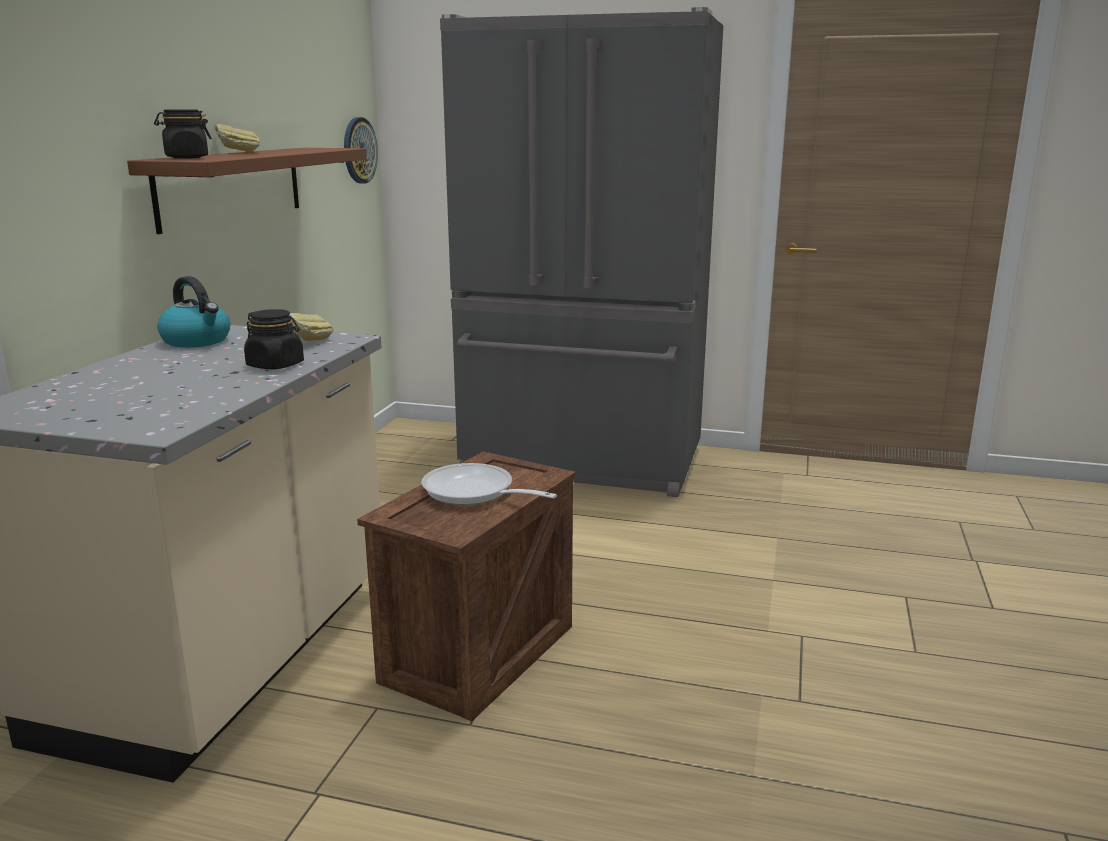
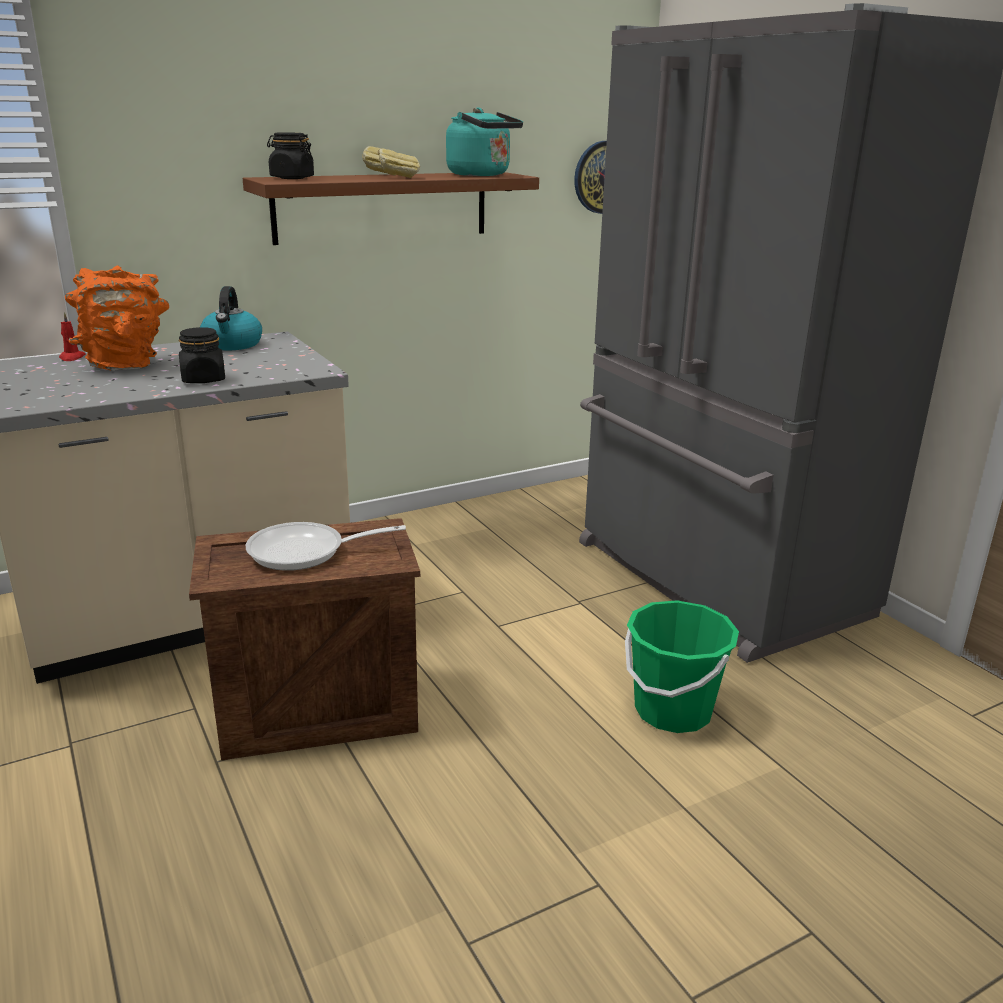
camera: 45 degrees right, 5 degrees up
bread [290,313,333,341] -> bread moved to [378,148,420,178]
frying pan [421,463,557,505] -> frying pan turned 90 degrees counterclockwise [246,522,406,571]
none -> red candle [59,312,86,361]
none -> orange vase [65,266,169,371]
none -> turquoise kettle [446,108,523,176]
none -> green bucket [625,600,739,733]

